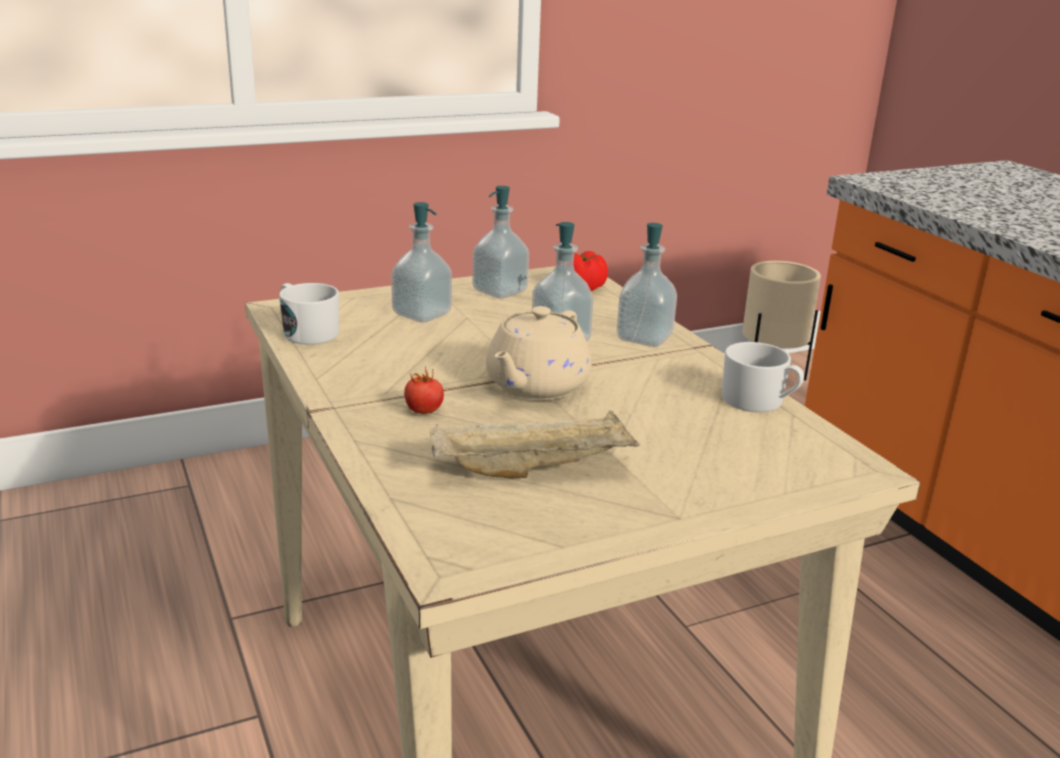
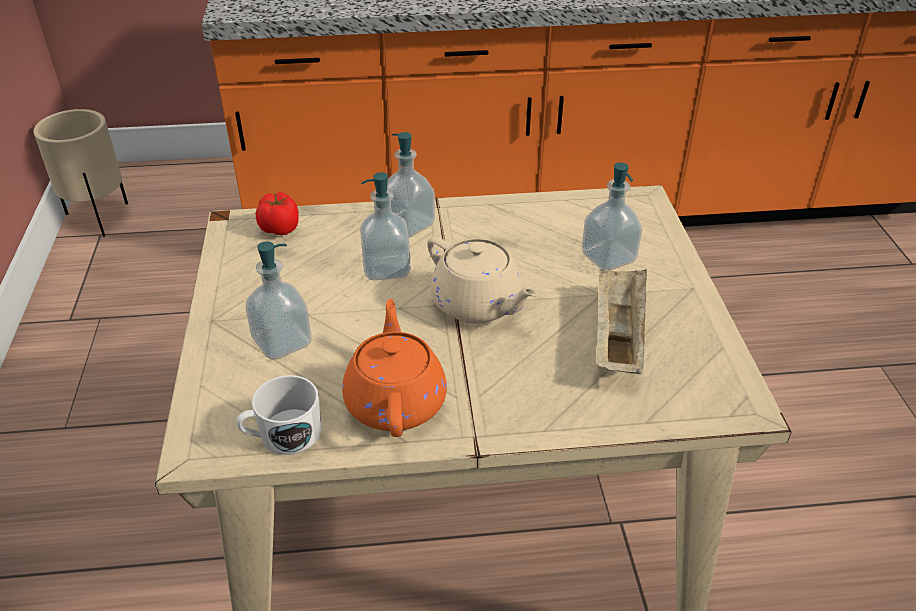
camera: 70 degrees left, 15 degrees up
tomato [404,366,444,414] -> none
soap dispenser [472,186,529,298] -> soap dispenser moved to [582,163,642,270]
white mug [722,342,804,412] -> none
none -> orange teapot [342,299,447,437]

